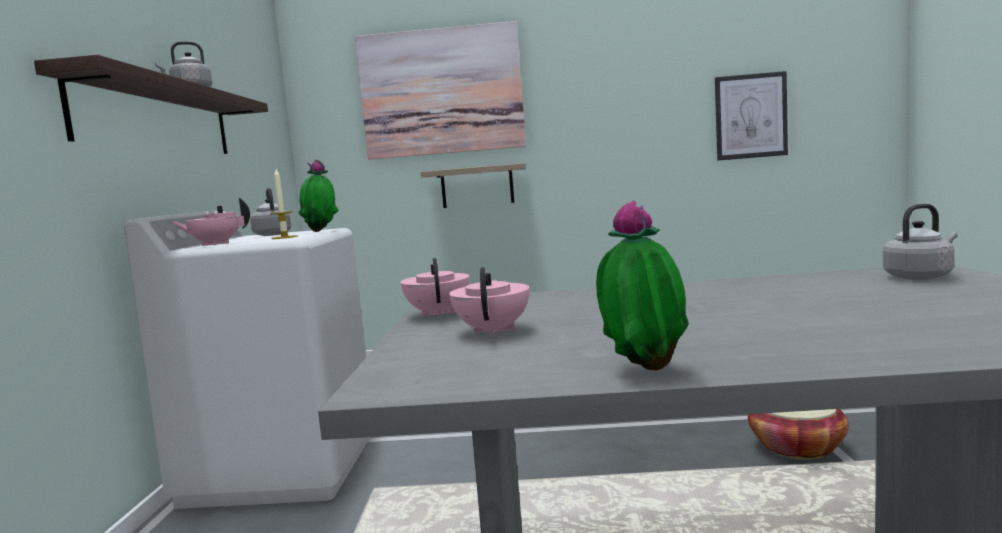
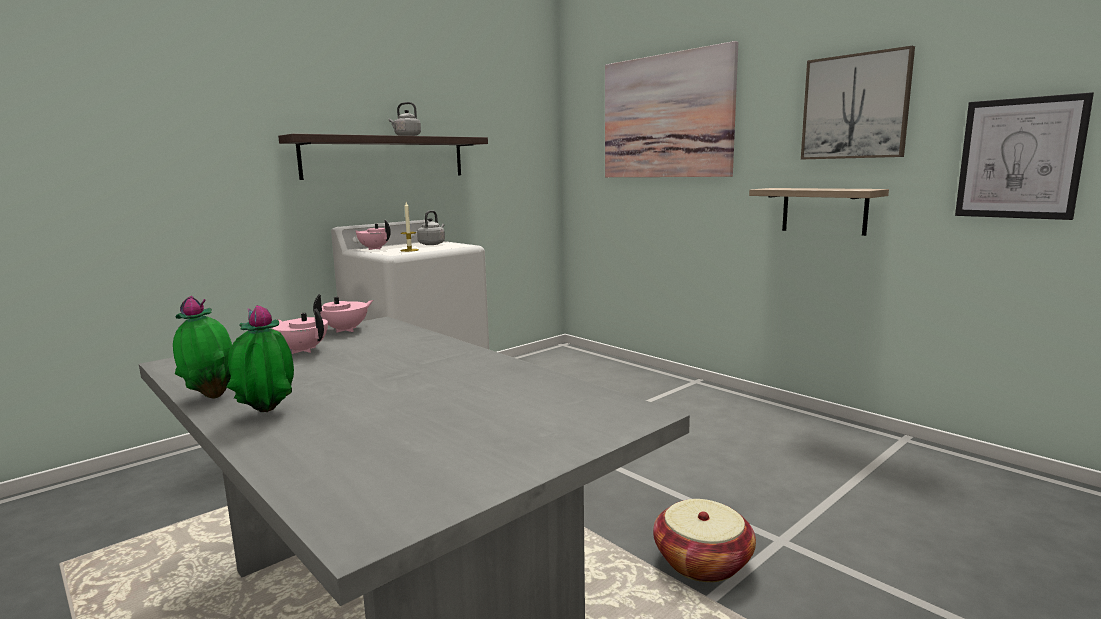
camera: 45 degrees right, 5 degrees up
potted plant [299,159,339,232] -> potted plant moved to [226,305,294,412]
shelf [421,163,526,208] -> shelf moved to [749,188,889,236]
pink teapot [449,267,529,336] -> pink teapot turned 105 degrees counterclockwise [272,309,328,354]
grey kettle [883,204,958,280] -> none
none -> picture [801,46,915,159]

